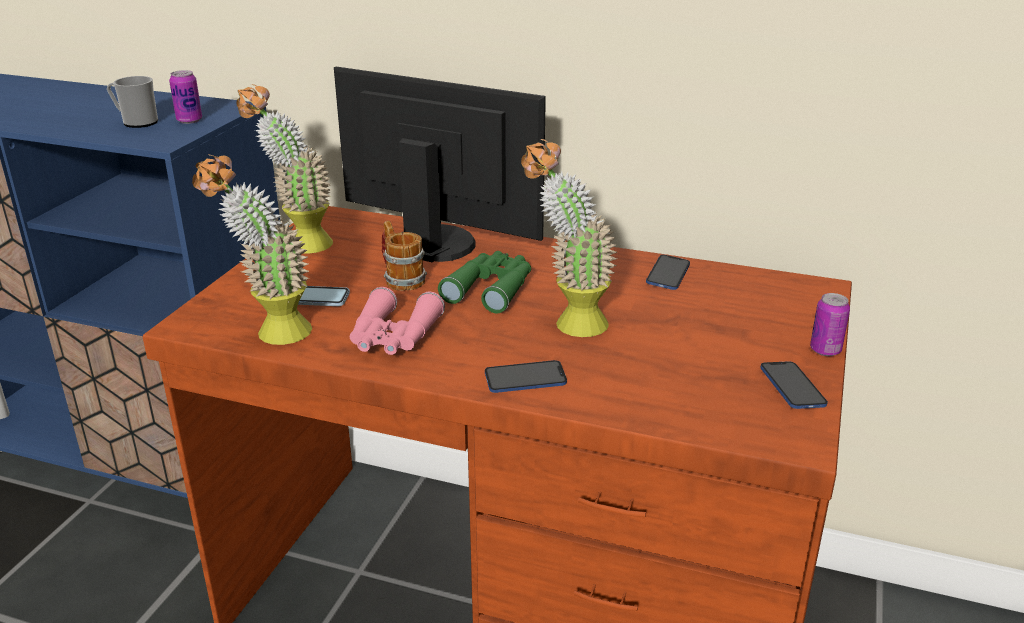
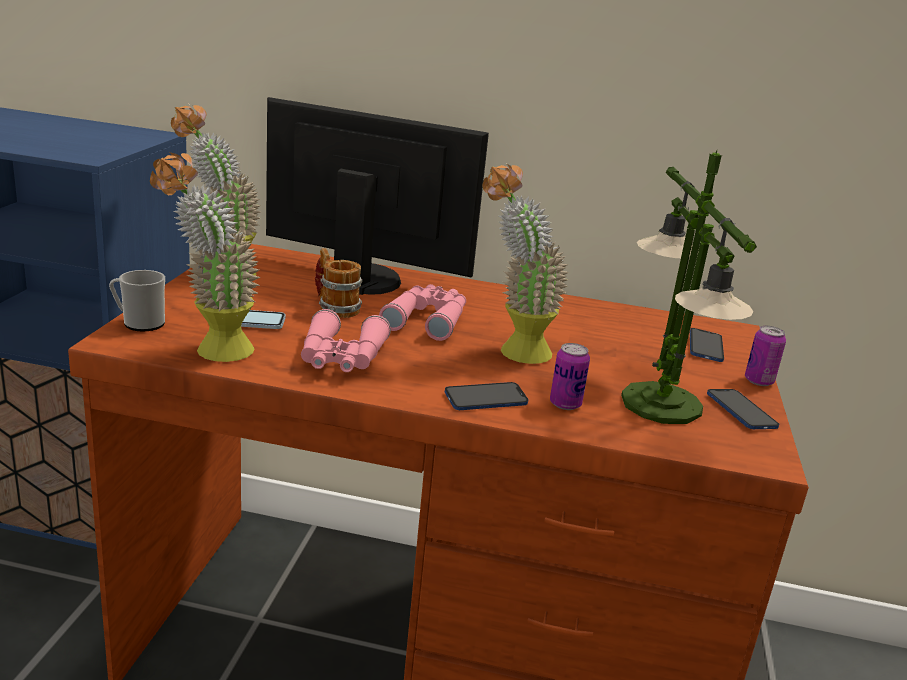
camera: 10 degrees left, 5 degrees down
mug [107,76,158,128] -> mug moved to [109,270,165,331]
can [169,70,202,124] -> can moved to [550,343,590,410]
green binoculars [438,251,531,313] -> pink binoculars [379,284,466,341]
phone [646,255,690,290] -> phone moved to [690,328,724,362]
none -> table lamp [621,151,757,424]

